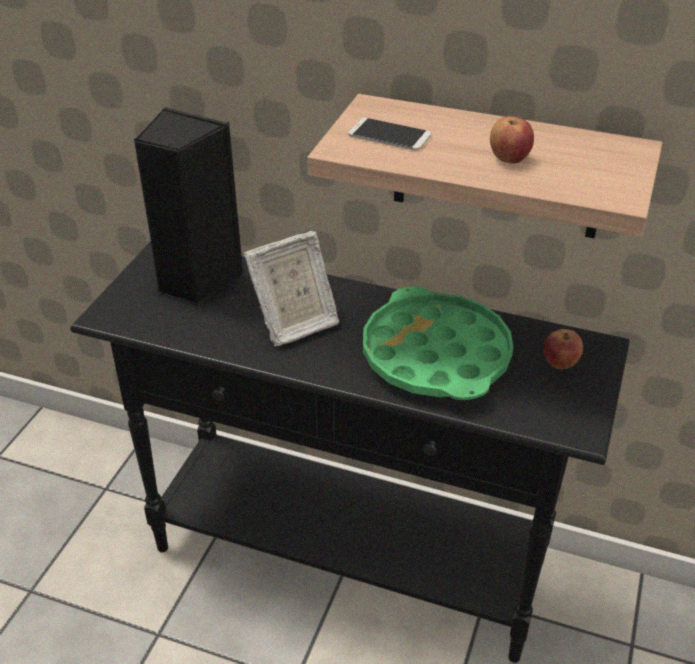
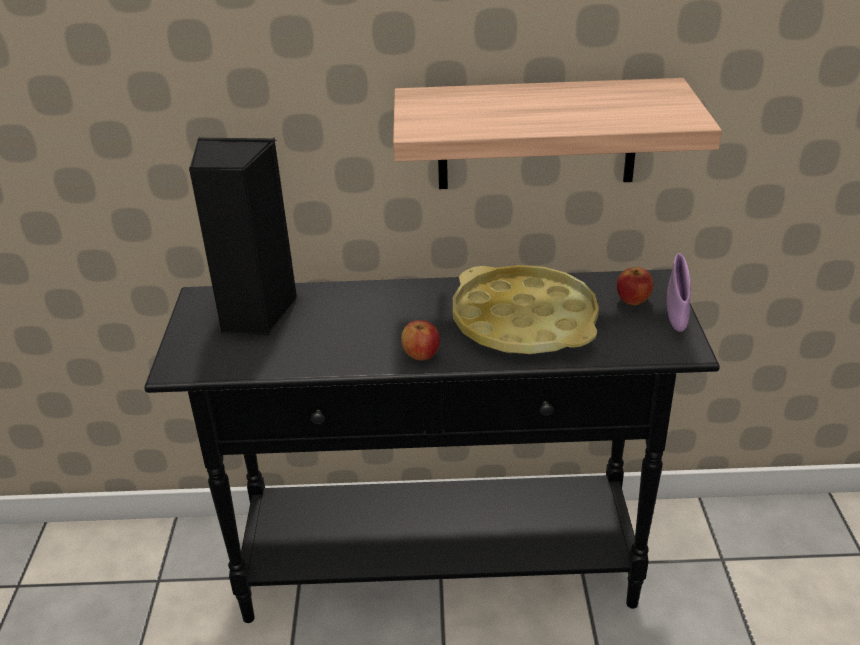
camera: 20 degrees left, 5 degrees down
picture frame [244,231,339,346] -> none
phone [348,118,431,150] -> none
green tray [363,286,513,400] -> yellow tray [453,265,599,354]
apple [490,116,534,163] -> apple moved to [401,320,440,360]
none -> purple bowl [667,253,691,332]

